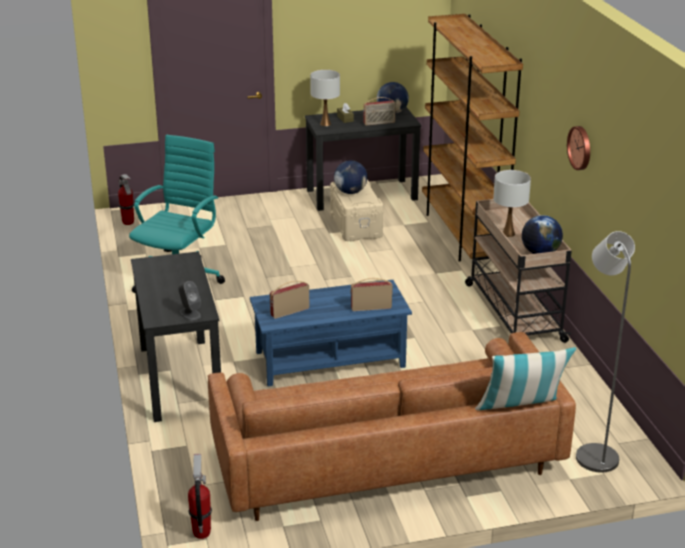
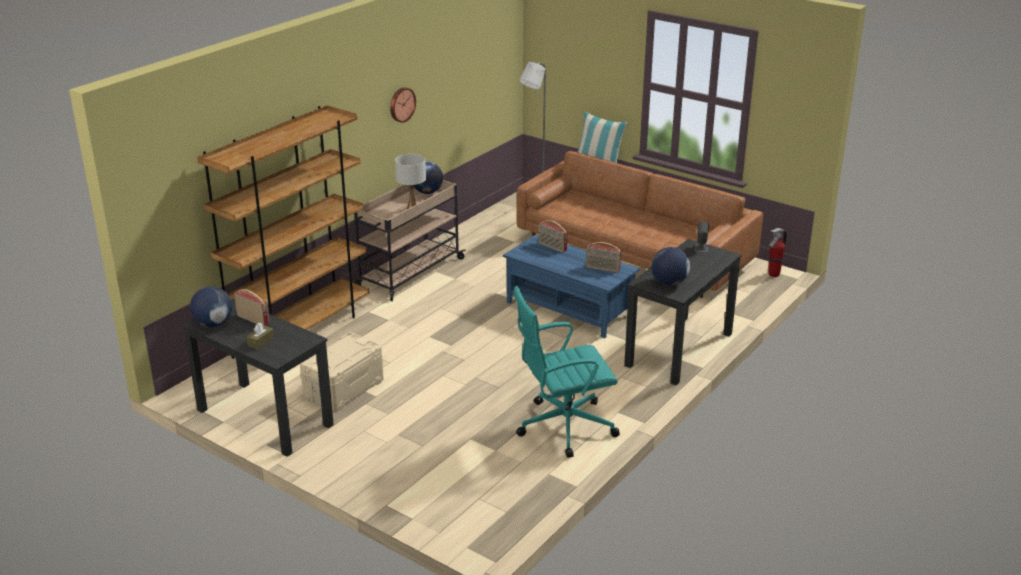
camera: 130 degrees left, 0 degrees up
fire extinguisher [118,174,134,225] -> none
white table lamp [310,70,340,126] -> none
globe [334,160,367,194] -> globe moved to [651,247,690,285]

